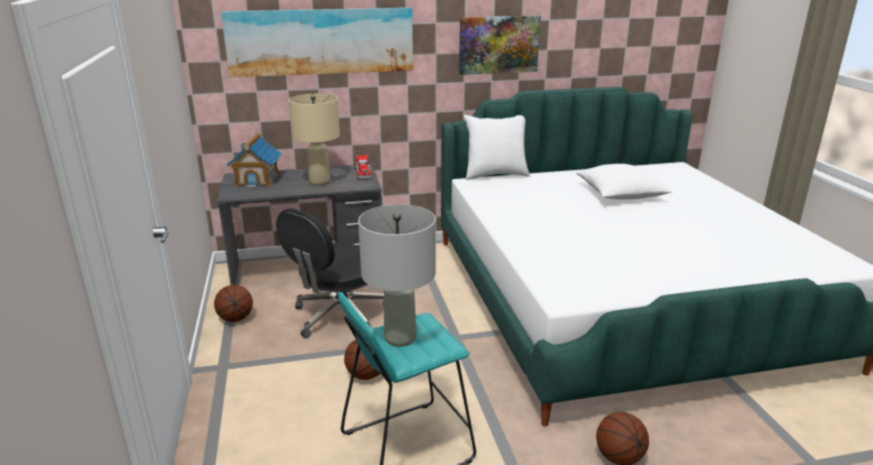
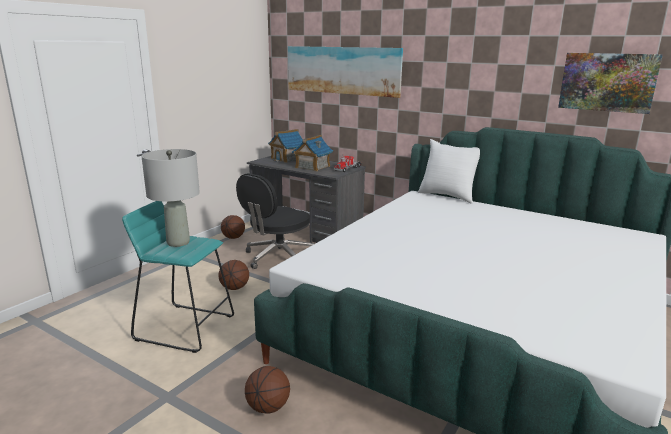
camera: 45 degrees right, 5 degrees down
black office chair [276,208,384,339] -> black office chair turned 45 degrees counterclockwise [236,173,314,269]
beige table lamp [289,94,340,186] -> toy house [292,135,333,171]
picture [459,16,541,75] -> picture moved to [558,53,663,114]
white pillow [576,164,673,199] -> none

